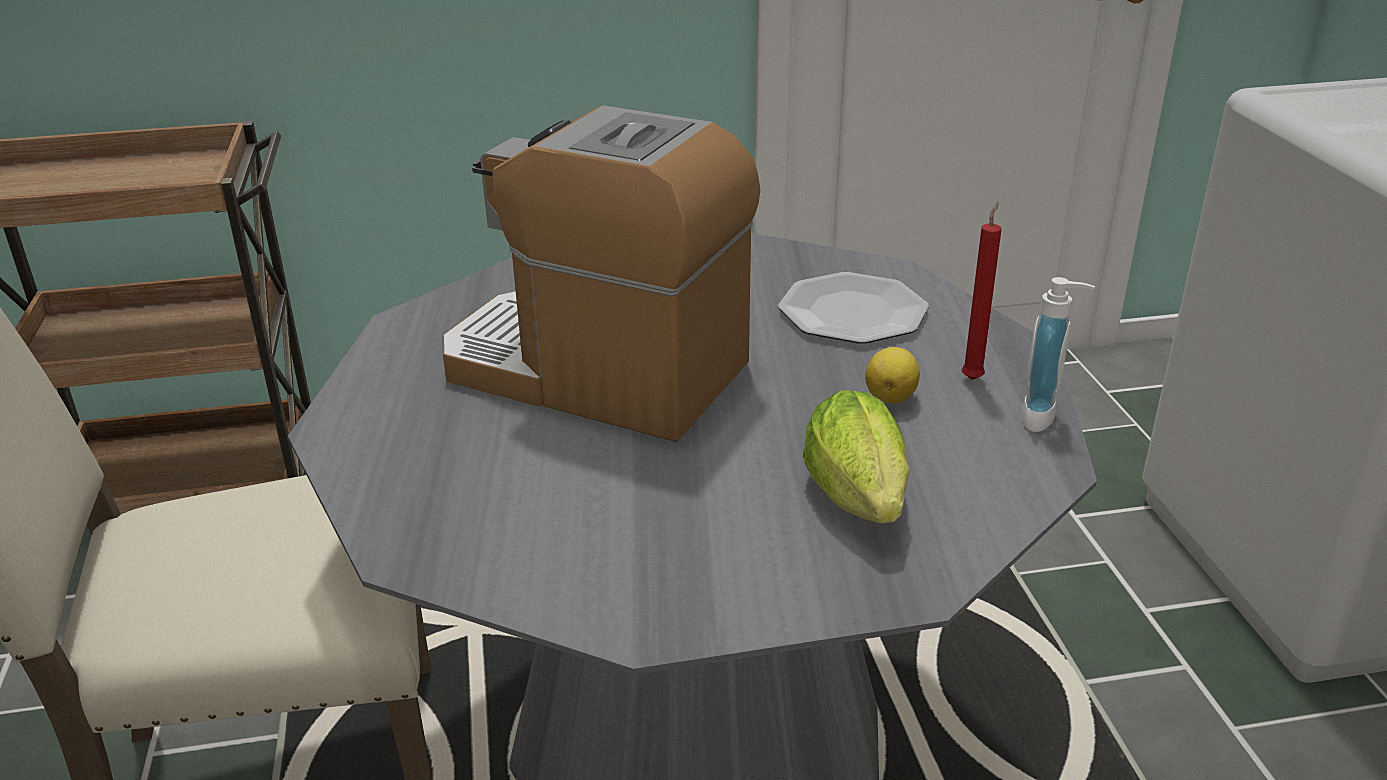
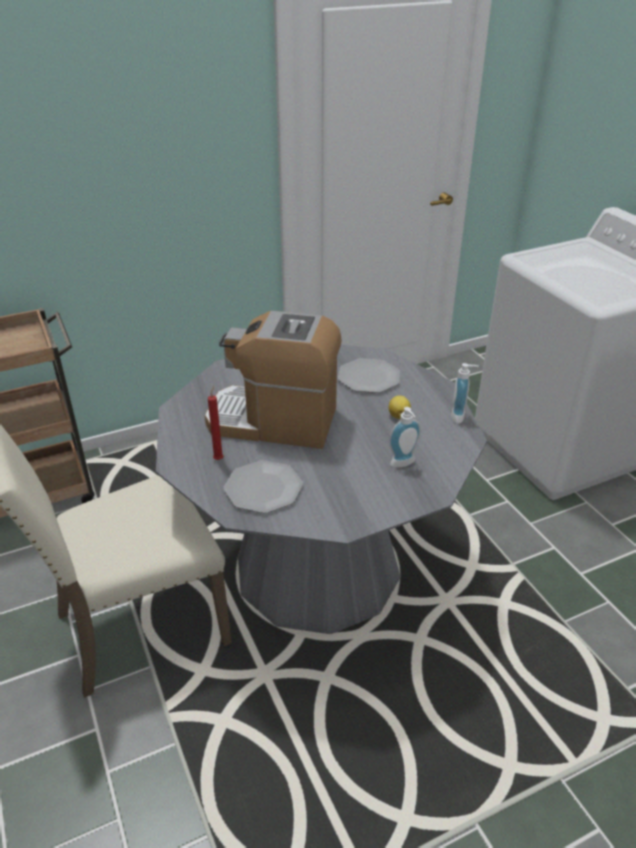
camera: 15 degrees left, 5 degrees up
lettuce [803,390,910,523] -> soap dispenser [389,407,421,468]
red candle [962,201,1002,380] -> red candle moved to [208,385,224,460]
none -> plate [224,460,303,513]

